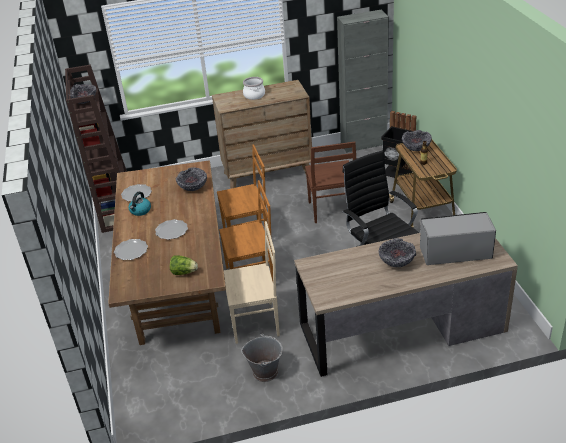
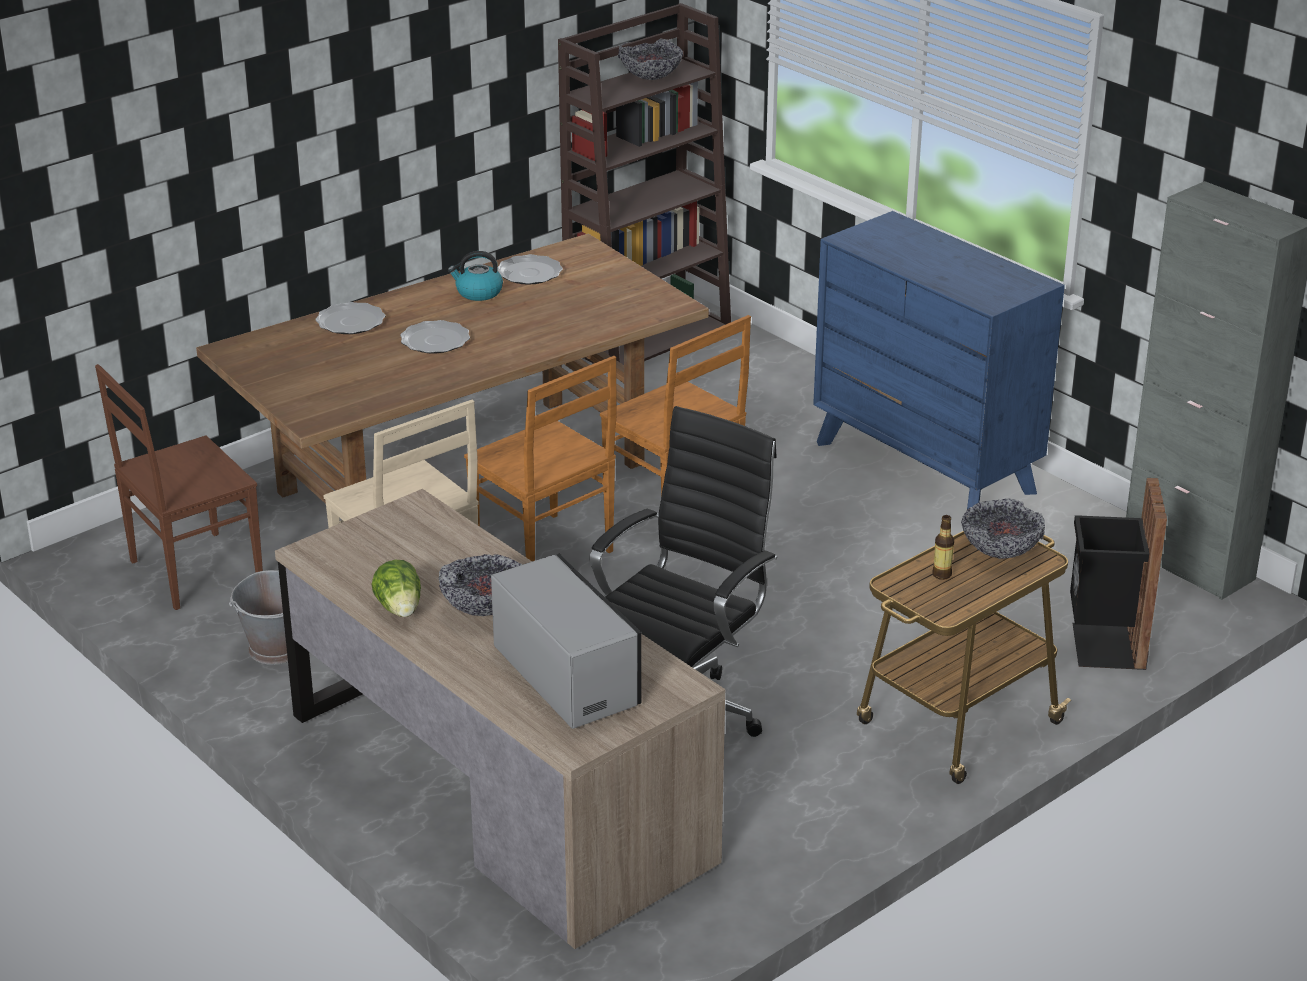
camera: 60 degrees right, 5 degrees down
lettuce [170,256,198,275] -> lettuce moved to [372,560,421,617]
bowl [176,167,207,191] -> none
brown dresser [212,80,312,189] -> blue dresser [813,211,1065,509]
cooking pot [243,77,265,100] -> none
brown chair [305,142,356,223] -> brown chair moved to [95,364,263,610]

